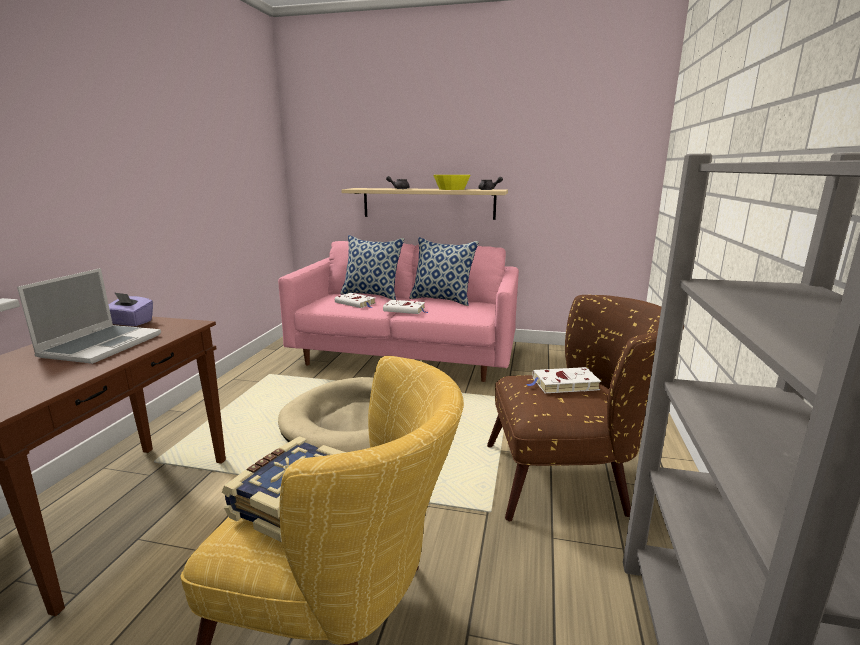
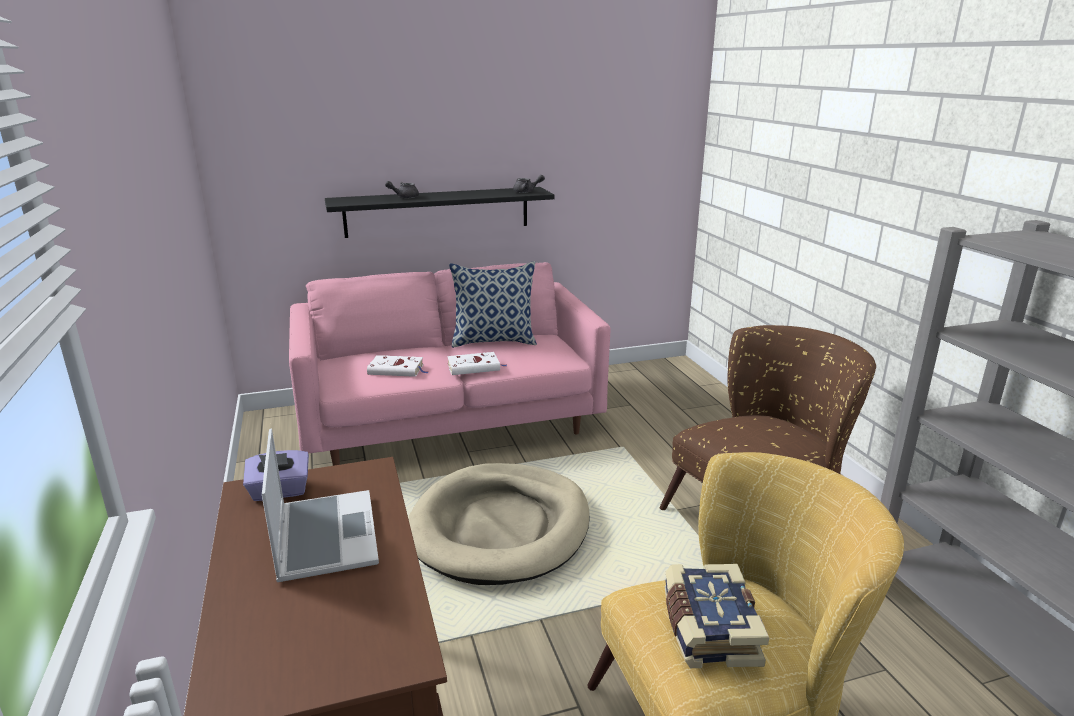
camera: 30 degrees left, 5 degrees up
beige shelf [341,188,508,220] -> black shelf [325,187,555,238]
pillow [341,235,404,300] -> none
yellow bowl [433,175,470,190] -> none
white book [526,367,601,393] -> none

